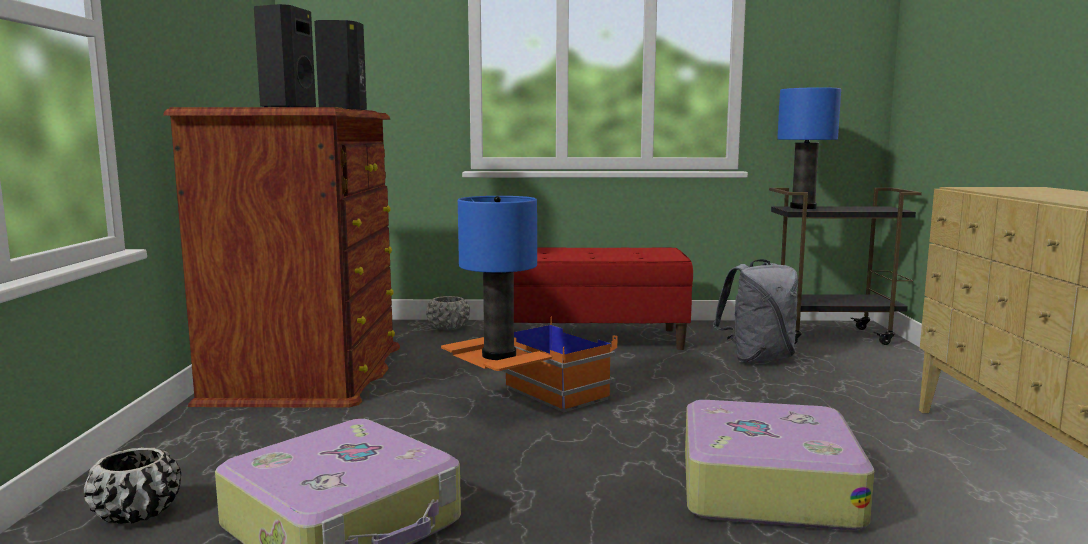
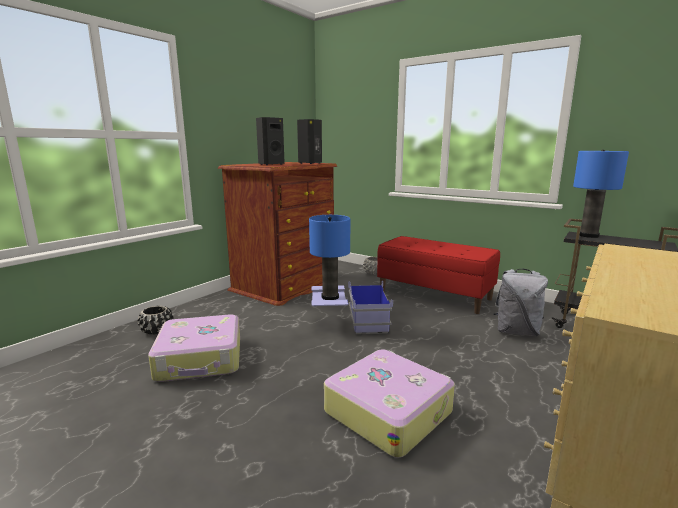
camera: 35 degrees right, 5 degrees up
orange storage box [441,316,618,412] -> blue storage box [312,281,393,334]

